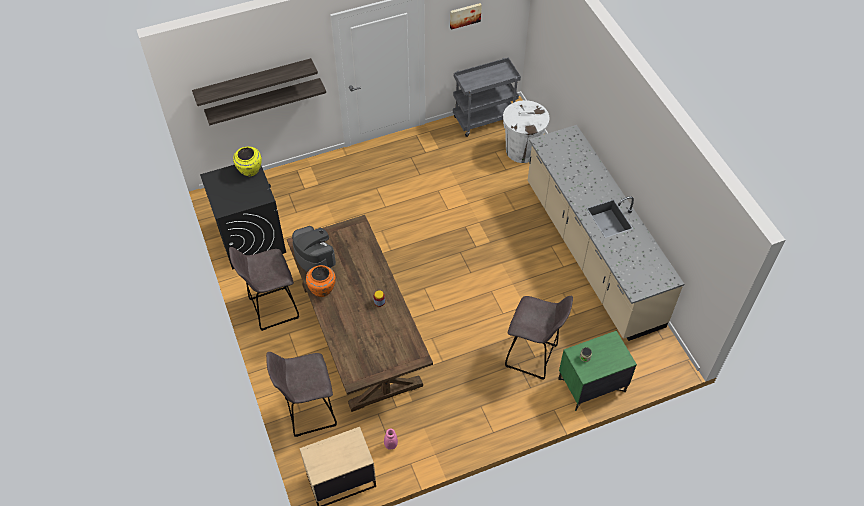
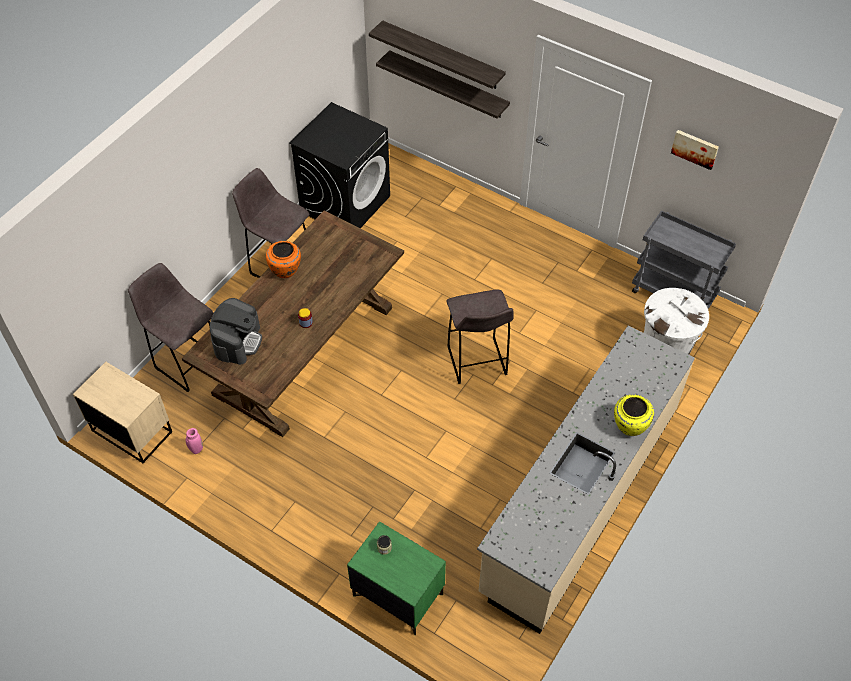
camera: 55 degrees right, 0 degrees up
yellow vase [233,146,262,176] -> yellow vase moved to [614,394,654,436]
coffee machine [292,226,336,272] -> coffee machine moved to [209,298,262,365]
grey stool [505,296,573,380] -> grey stool moved to [446,290,514,384]

